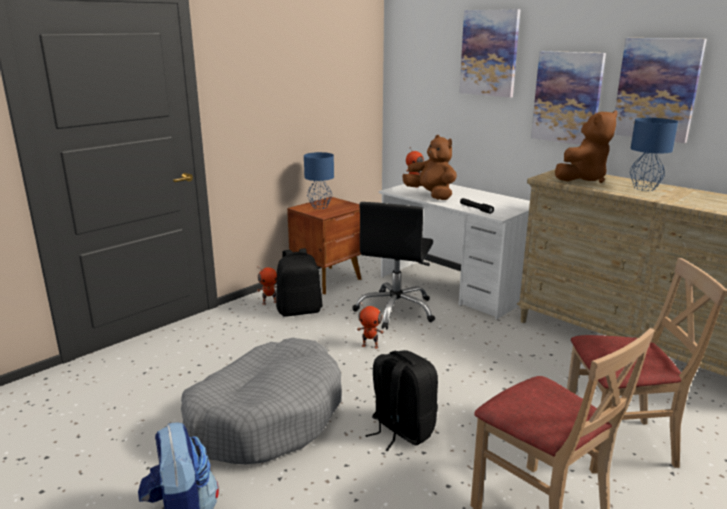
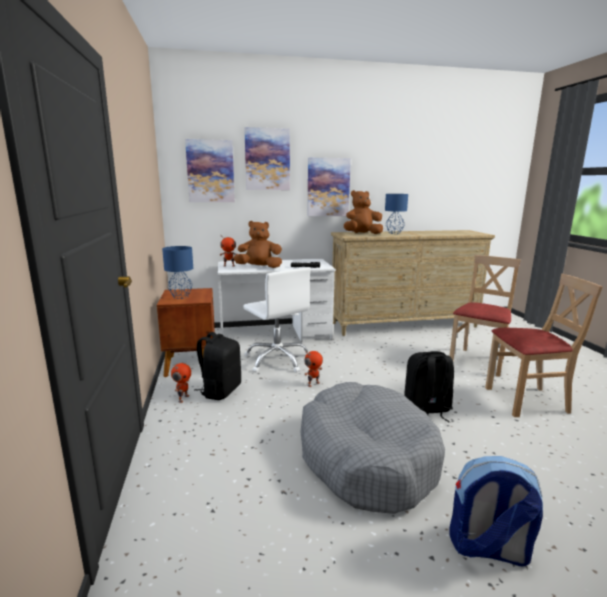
camera: 55 degrees left, 5 degrees down
black office chair [353,202,435,329] -> white office chair [243,268,311,372]
brown plush toy [555,110,618,183] -> brown plush toy turned 105 degrees counterclockwise [344,190,383,234]
picture [614,38,707,143] -> picture moved to [185,139,235,202]

